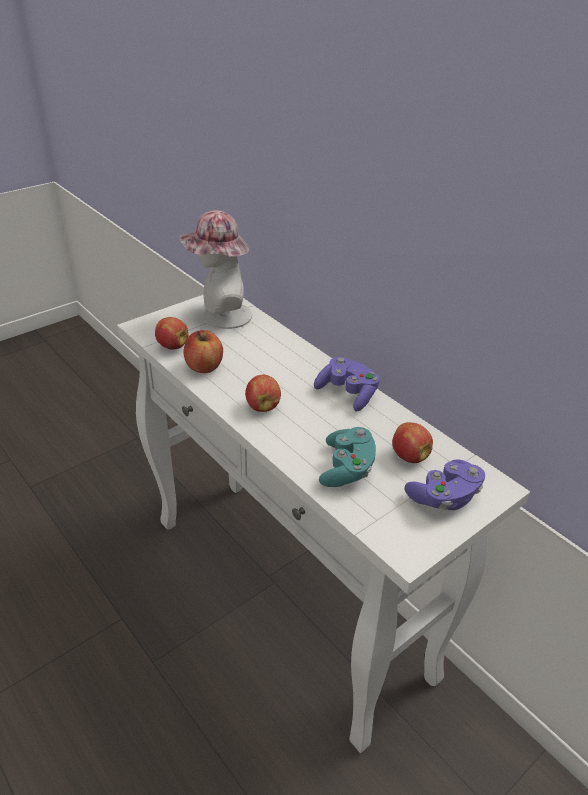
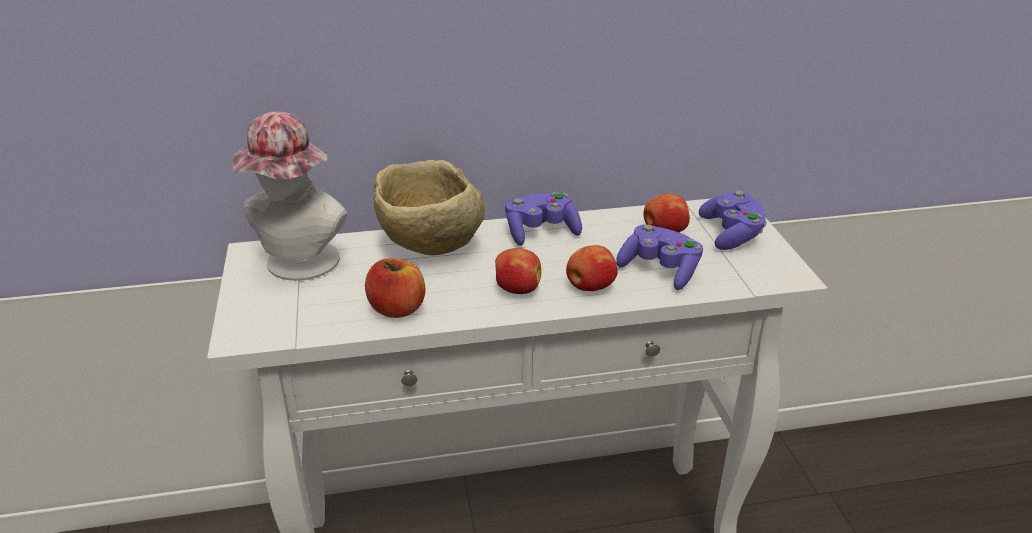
camera: 60 degrees left, 5 degrees down
apple [155,317,189,350] -> apple moved to [566,245,618,291]
turquoise game controller [319,427,376,487] -> purple game controller [616,225,703,290]
none -> beige bowl [374,160,485,255]

